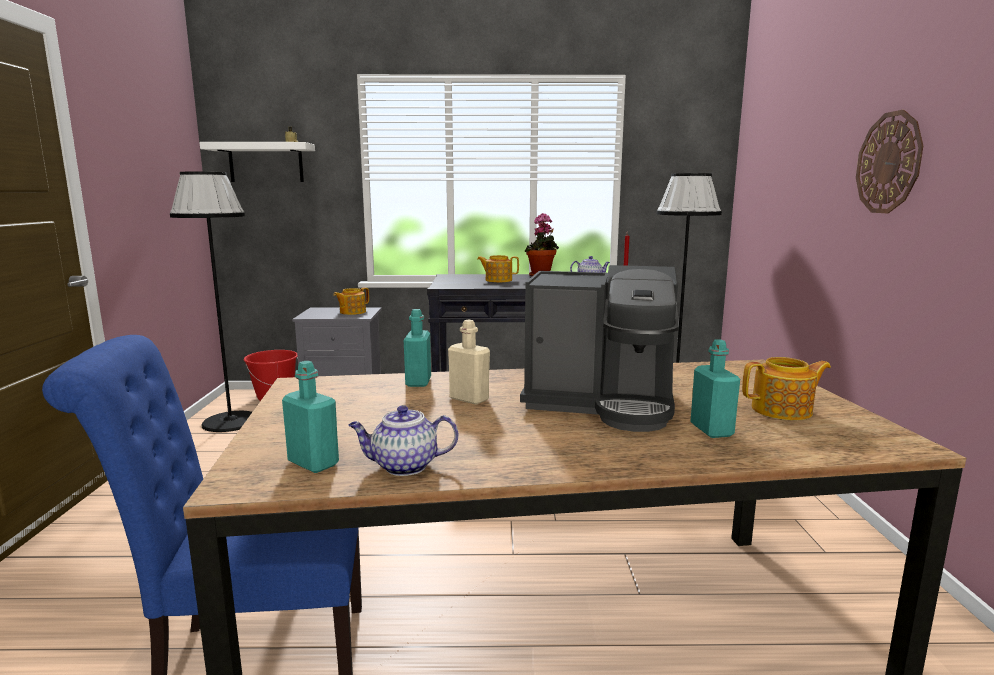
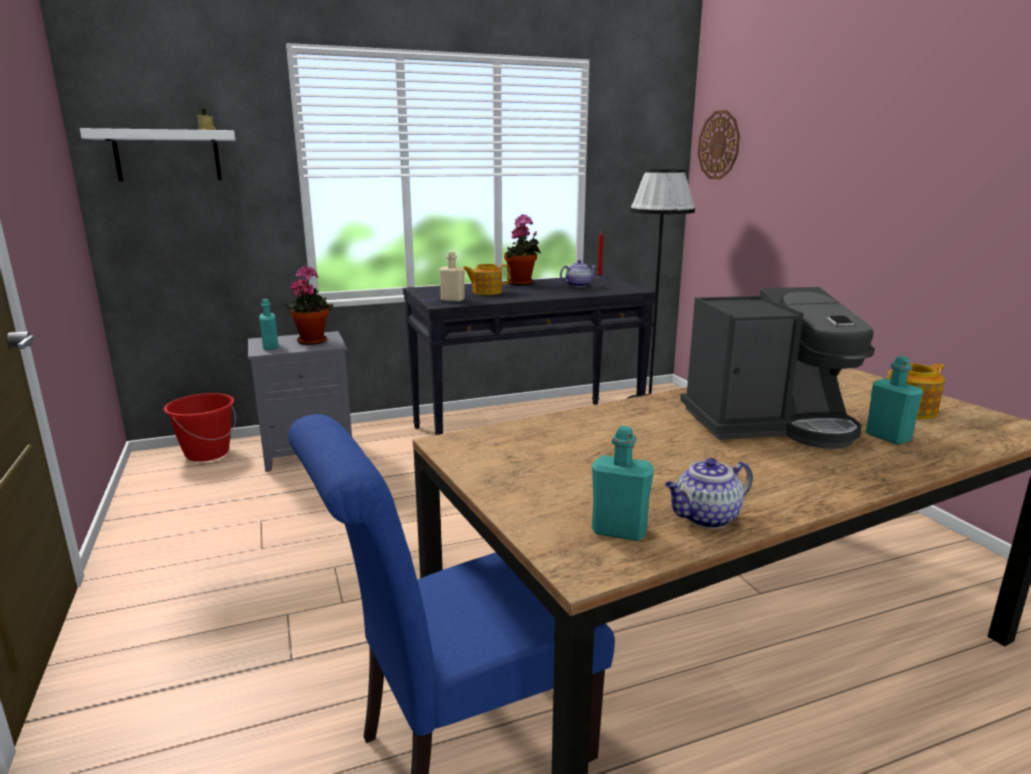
camera: 20 degrees left, 5 degrees up
black floor lamp [170,172,252,432] -> none
teapot [333,287,369,315] -> potted plant [285,266,334,345]
turquoise bottle [404,309,431,387] -> turquoise bottle moved to [260,299,279,350]
beige bottle [448,320,490,405] -> beige bottle moved to [439,251,465,302]
wall clock [856,110,923,213] -> wall clock moved to [698,110,740,180]

